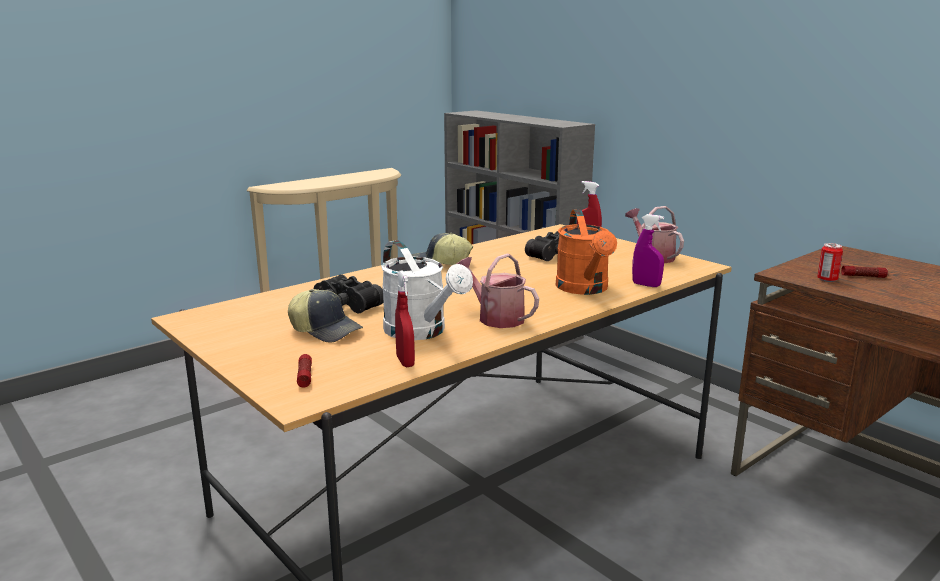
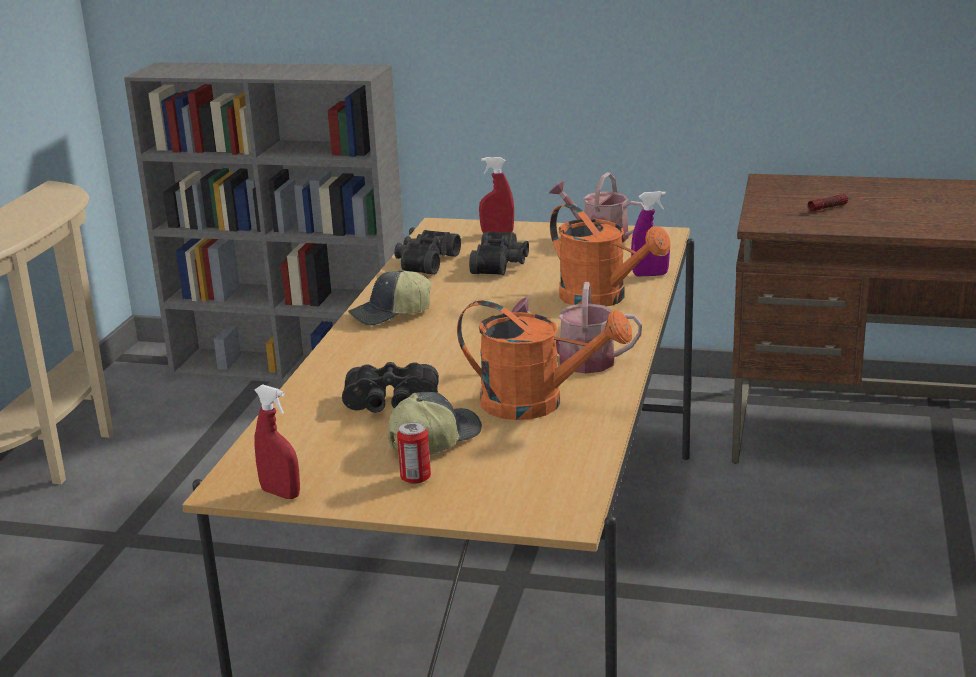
camera: 35 degrees left, 5 degrees up
cap [288,289,363,343] -> cap turned 45 degrees counterclockwise [388,392,482,455]
flashlight [297,354,312,388] -> none
white watering can [381,240,473,340] -> orange watering can [457,300,632,420]
red spray bottle [395,271,415,367] -> red spray bottle moved to [254,384,300,499]
can [817,243,843,282] -> can moved to [397,422,431,484]
none -> black binoculars [394,230,461,275]

